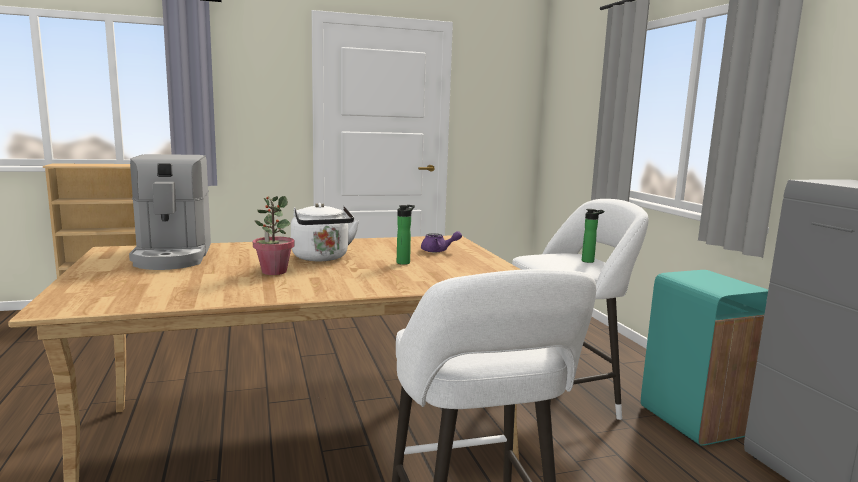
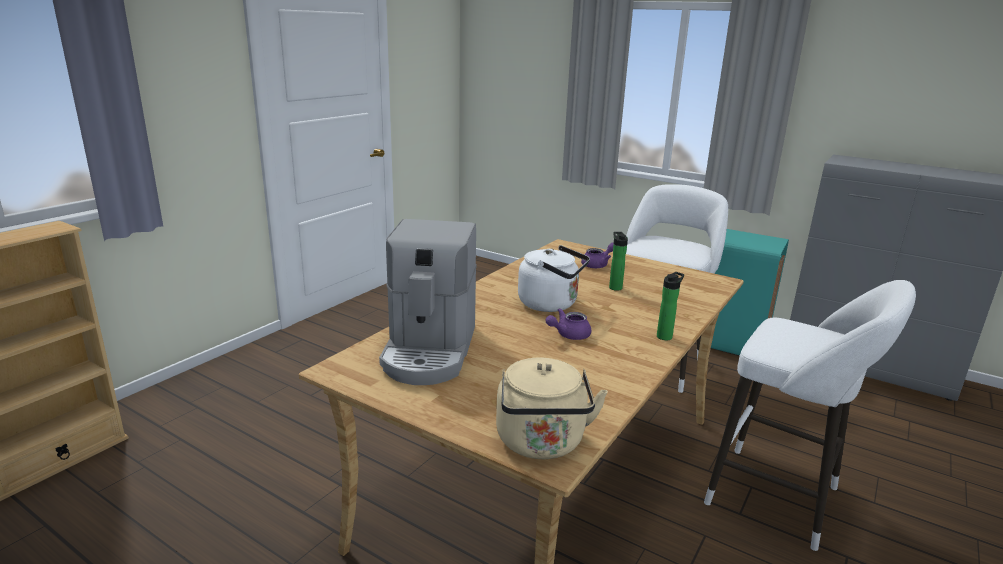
camera: 40 degrees left, 10 degrees up
coffee machine [129,154,211,270] -> coffee machine turned 60 degrees clockwise [379,219,477,385]
potted plant [253,196,294,275] -> purple teapot [545,308,591,340]
bottle [582,209,604,263] -> bottle moved to [657,272,684,340]
none -> beige kettle [496,358,608,459]

